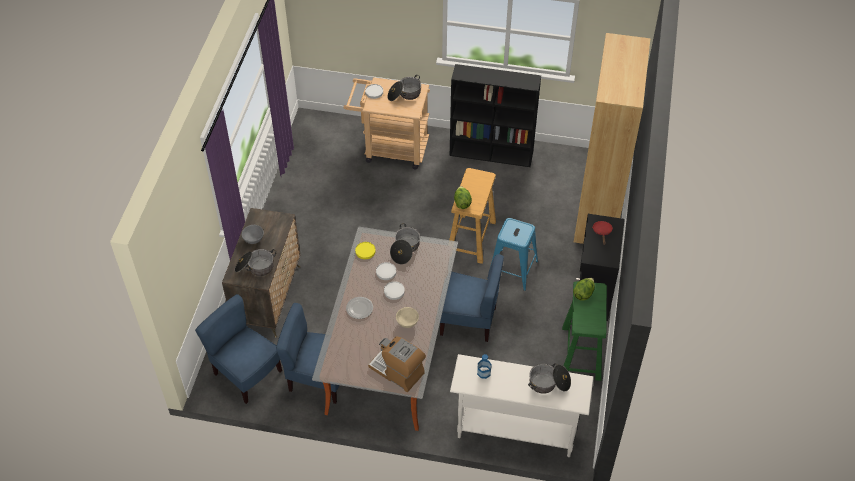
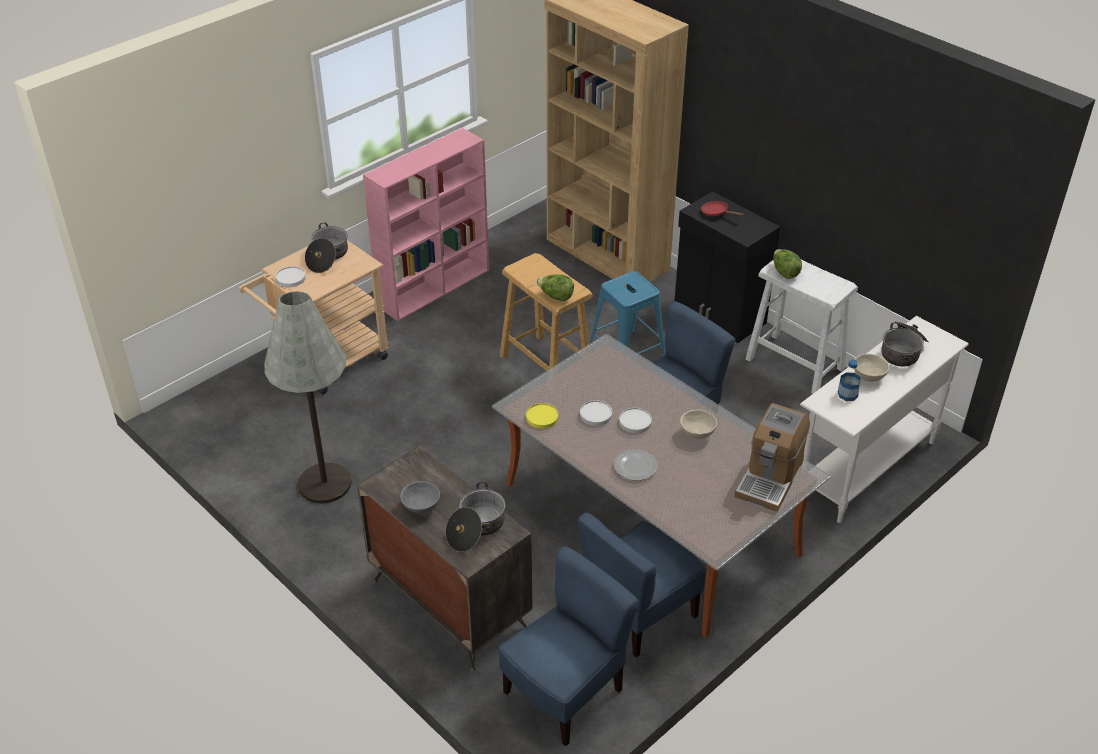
camera: 55 degrees left, 10 degrees down
blue chair [195,294,282,404] -> blue chair turned 150 degrees clockwise [499,546,639,746]
coffee machine [368,336,426,392] -> coffee machine turned 45 degrees counterclockwise [734,403,810,512]
cooking pot [390,223,420,264] -> none
black bookcase [450,64,541,167] -> pink bookcase [363,128,489,321]
green stool [562,281,607,381] -> white stool [745,259,858,394]
none -> grey floor lamp [264,291,352,503]
none -> beige bowl [854,354,890,382]

